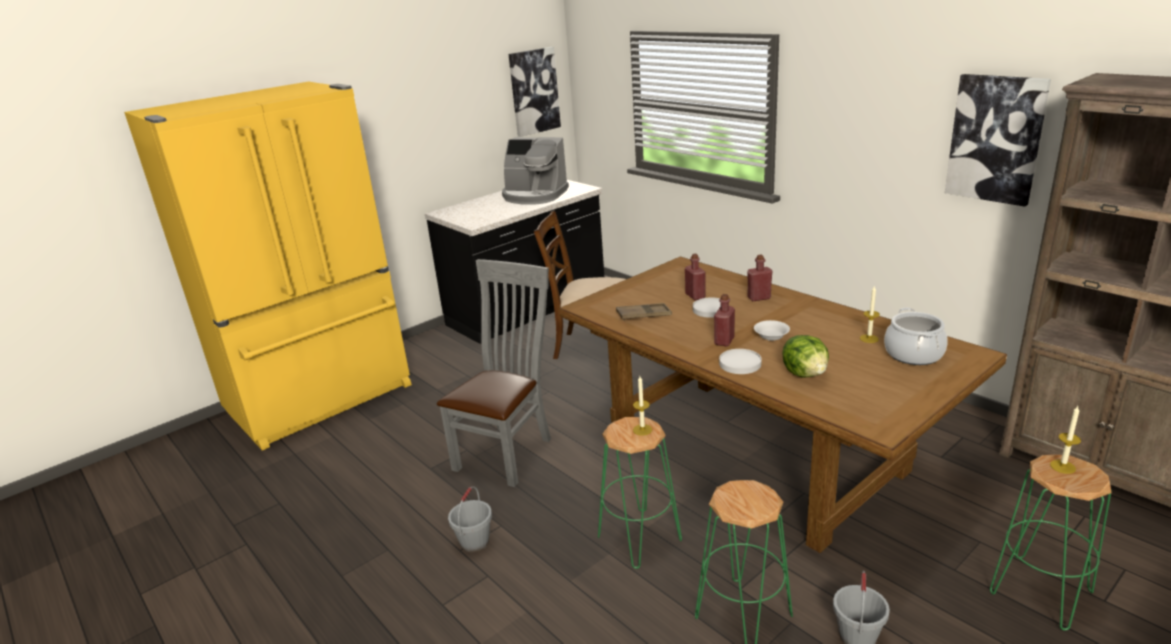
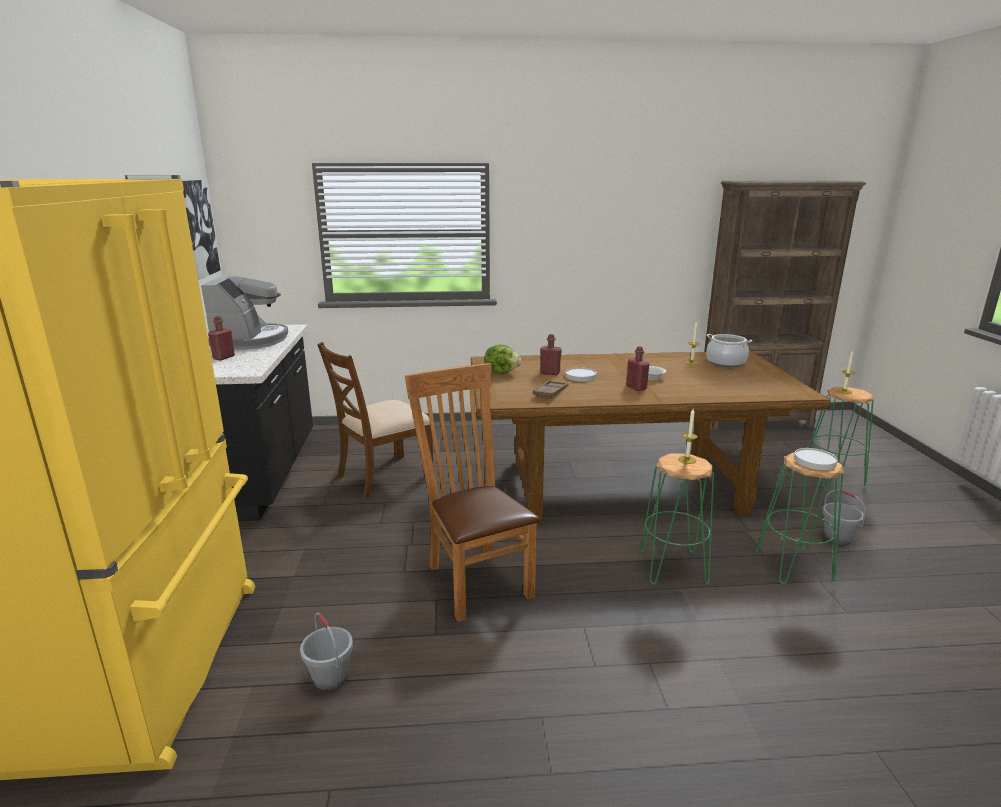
camera: 55 degrees left, 5 degrees down
grey chair [437,259,551,487] -> brown chair [405,363,540,622]
grey bucket [448,486,492,552] -> grey bucket moved to [300,613,353,691]
coffee machine [502,137,569,205] -> coffee machine turned 60 degrees counterclockwise [201,275,288,350]
white plate [719,349,761,374] -> white plate moved to [794,448,837,470]
red bottle [747,255,772,301] -> red bottle moved to [208,316,235,360]
lettuce [782,335,829,378] -> lettuce moved to [484,344,521,374]
picture [945,74,1051,207] -> none

